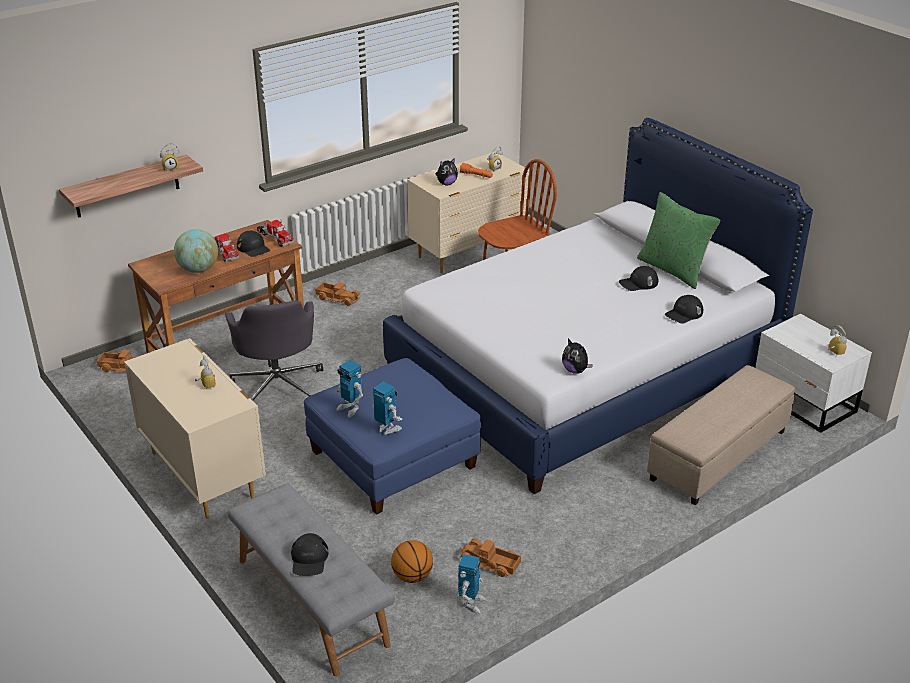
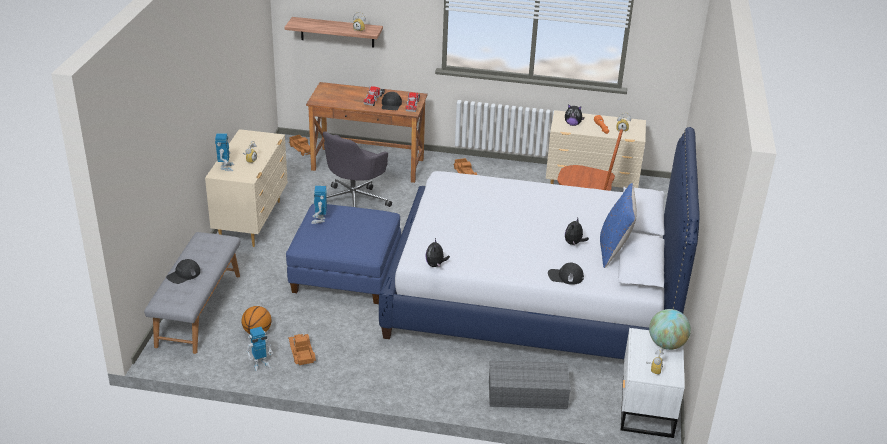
camera: 45 degrees right, 0 degrees up
globe [174,229,218,273] -> globe moved to [649,309,691,350]
toy robot [372,382,402,435] -> toy robot moved to [215,133,235,171]
black cap [619,266,658,291] -> plush toy [565,218,589,245]
green pillow [637,192,721,289] -> blue pillow [600,183,637,268]
beige ottoman [647,365,795,505] -> grey storage box [489,360,571,409]

